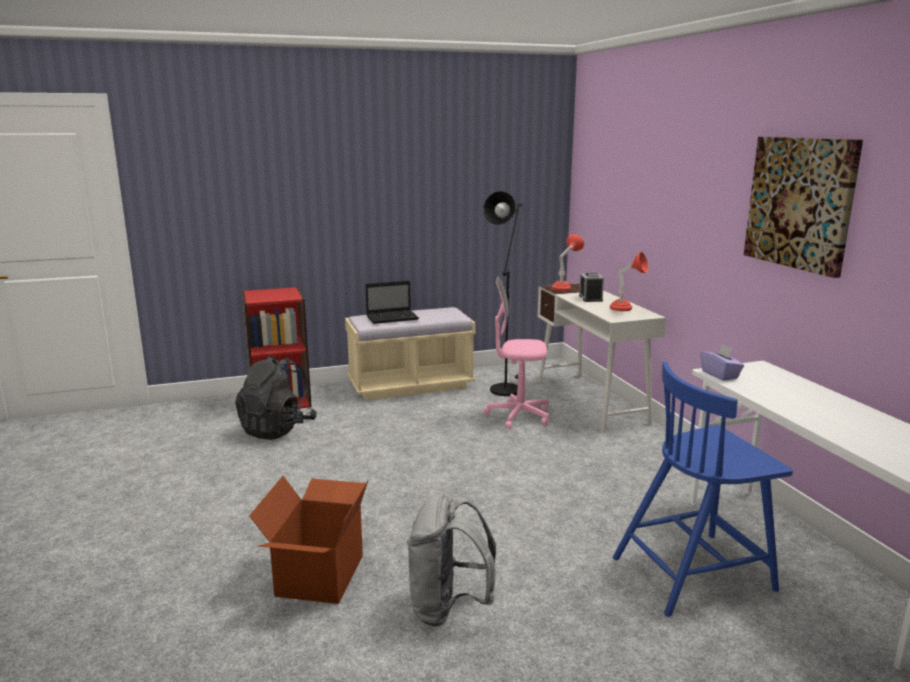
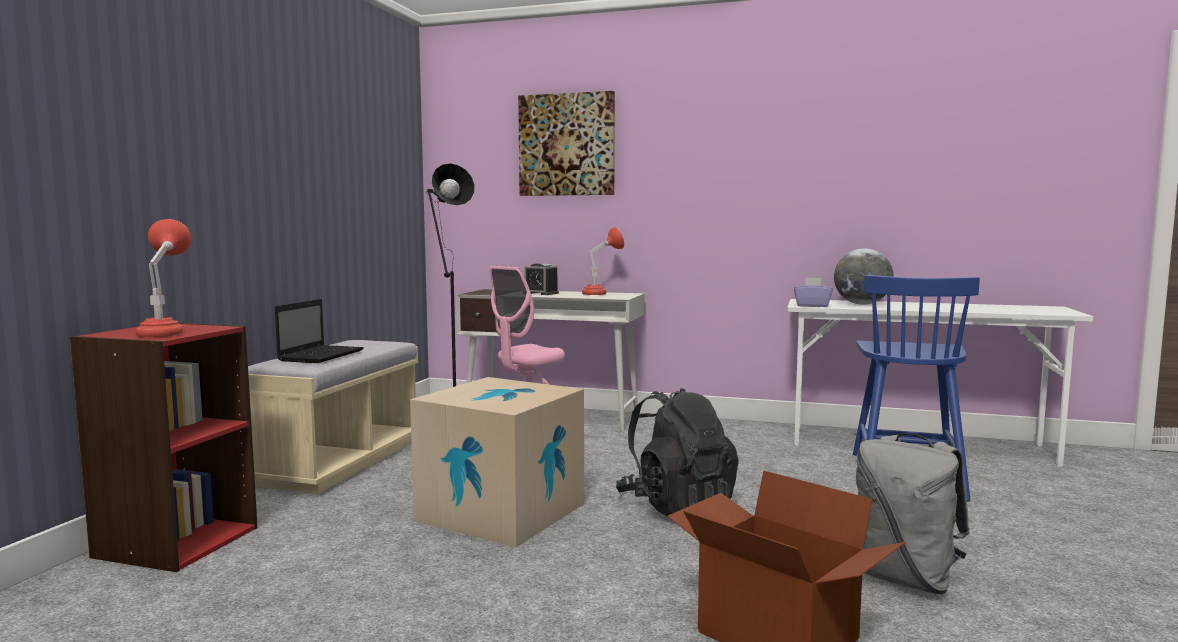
camera: 55 degrees left, 10 degrees down
black backpack [235,356,317,440] -> black backpack moved to [616,388,739,516]
red table lamp [551,234,584,291] -> red table lamp moved to [135,219,192,337]
picture [744,137,863,278] -> picture moved to [518,91,615,196]
none -> cardboard box [410,377,584,547]
none -> globe [834,248,894,305]

